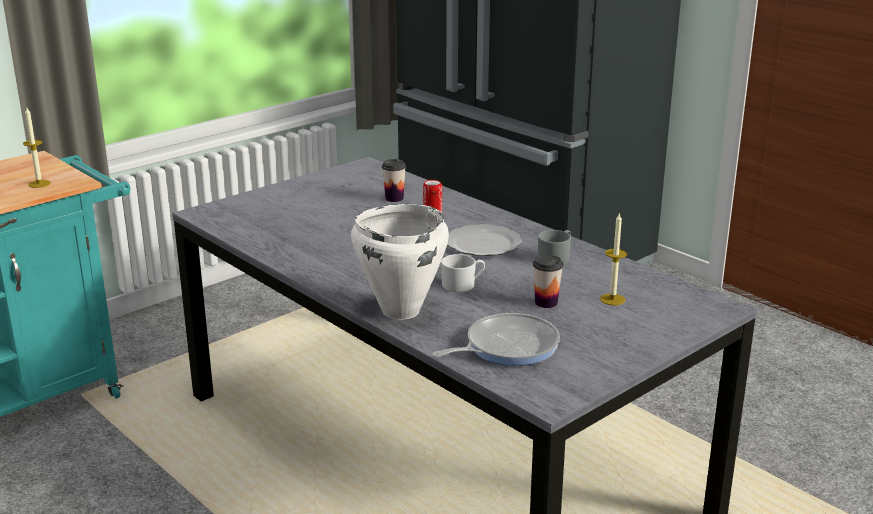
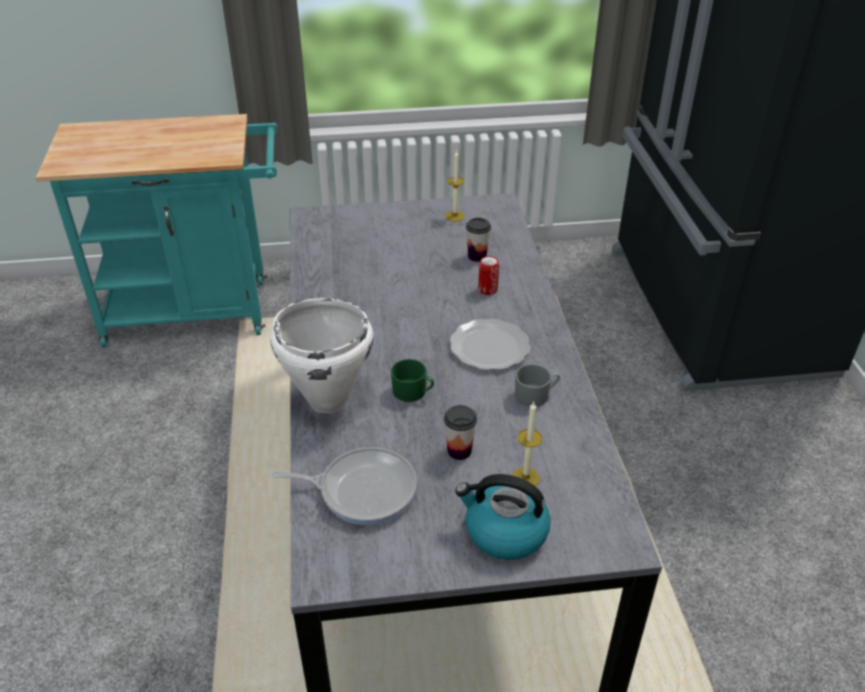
camera: 35 degrees right, 15 degrees up
candle [23,108,51,188] -> candle moved to [446,150,465,221]
white mug [441,254,485,292] -> green mug [391,359,434,402]
none -> kettle [455,474,551,560]

